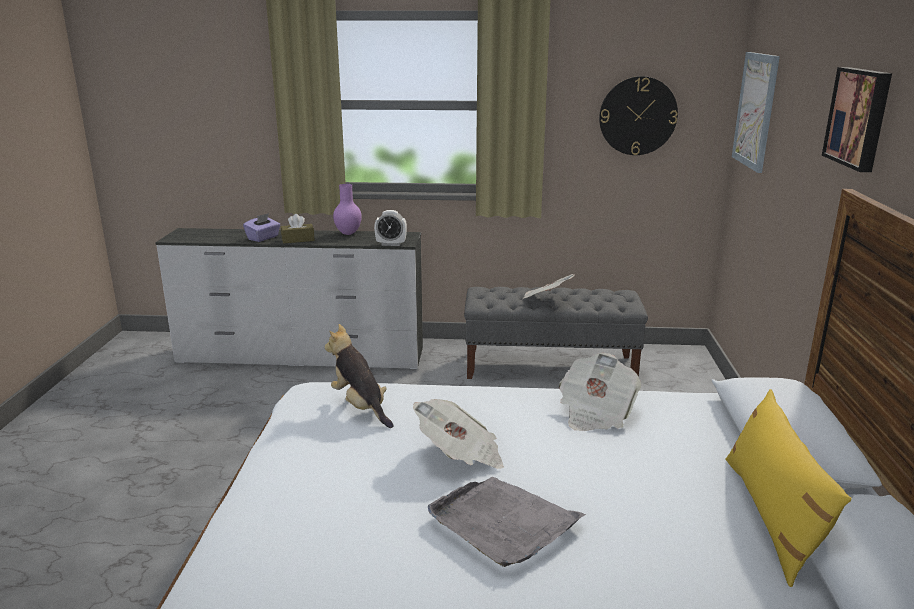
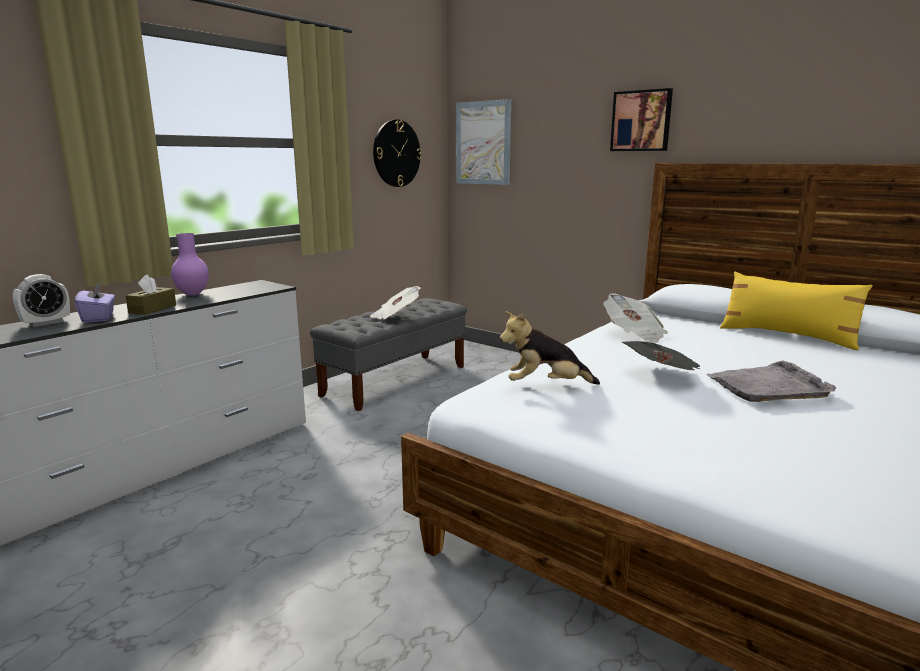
camera: 55 degrees left, 5 degrees down
alarm clock [374,210,407,246] -> alarm clock moved to [13,274,70,327]

